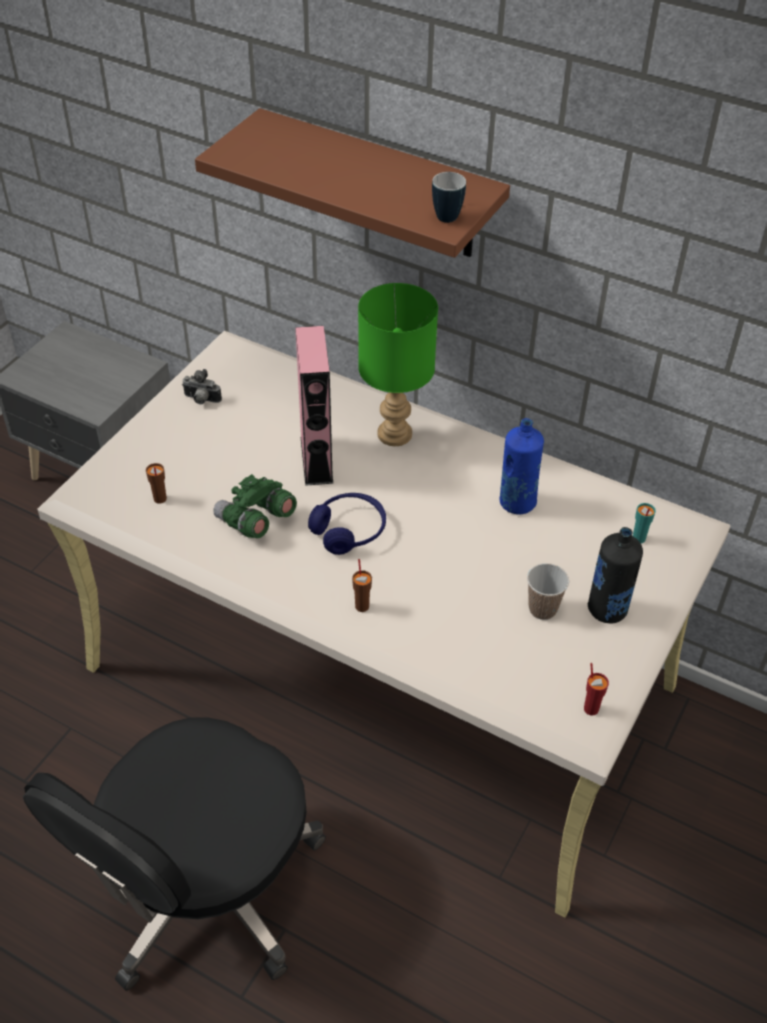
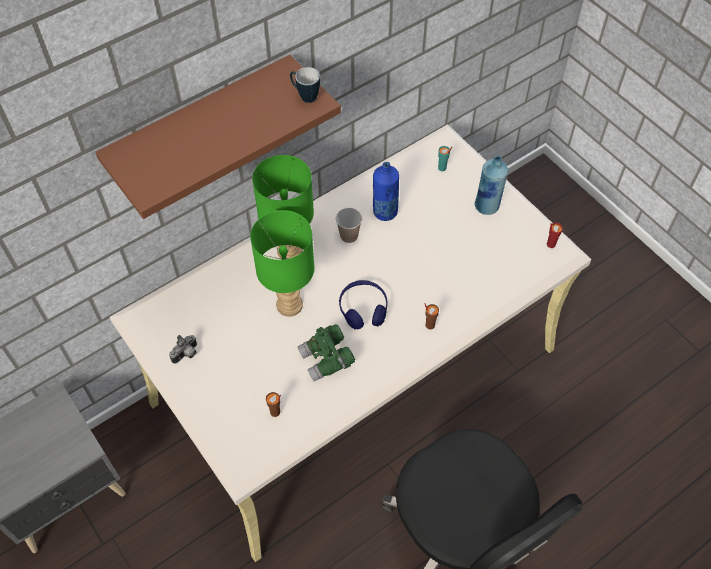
camera: 65 degrees left, 10 degrees up
pink speaker [295,326,333,486] -> green table lamp [250,210,314,317]
cup [527,563,569,620] -> cup moved to [336,208,362,243]
black bottle [588,527,643,623] -> blue bottle [474,156,508,215]

